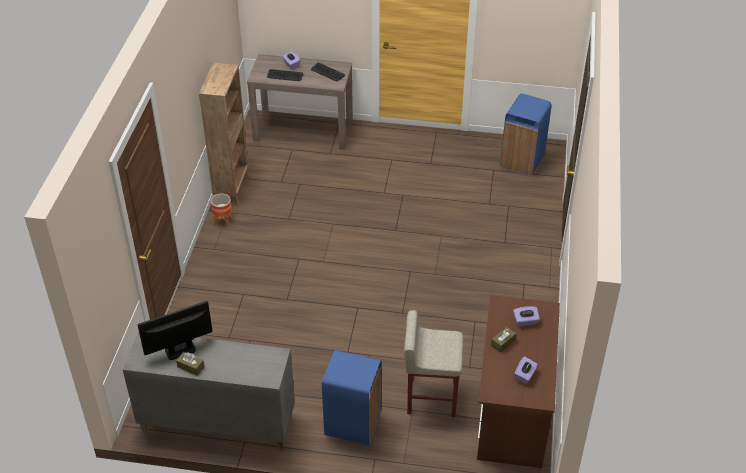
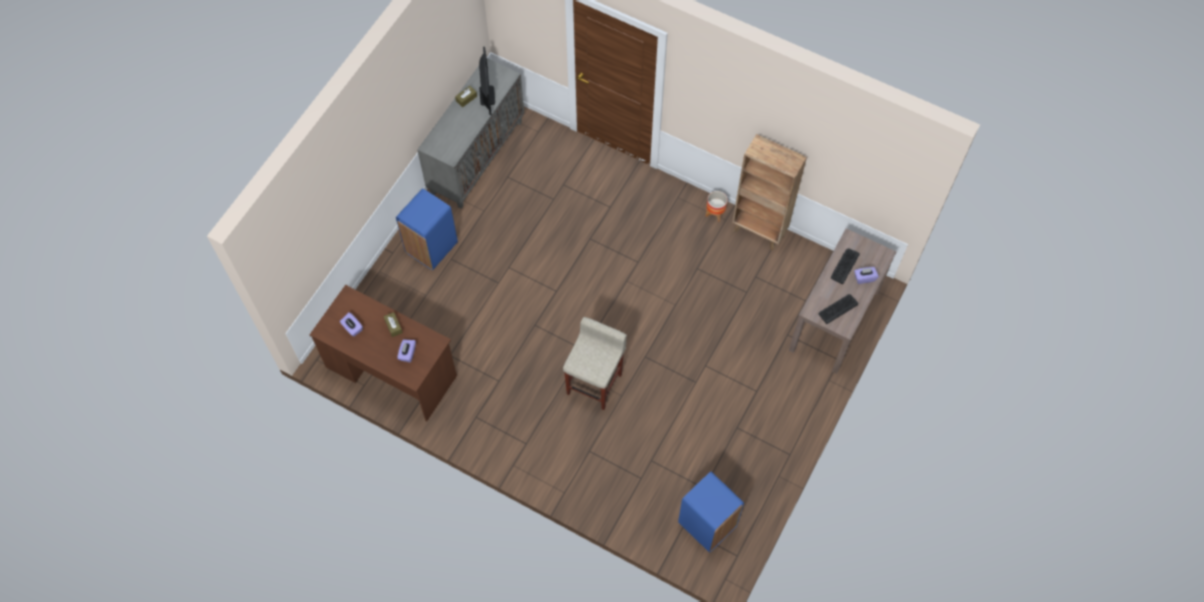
camera: 110 degrees right, 20 degrees up
beige stool [404,310,463,417] -> beige stool moved to [563,317,627,410]

